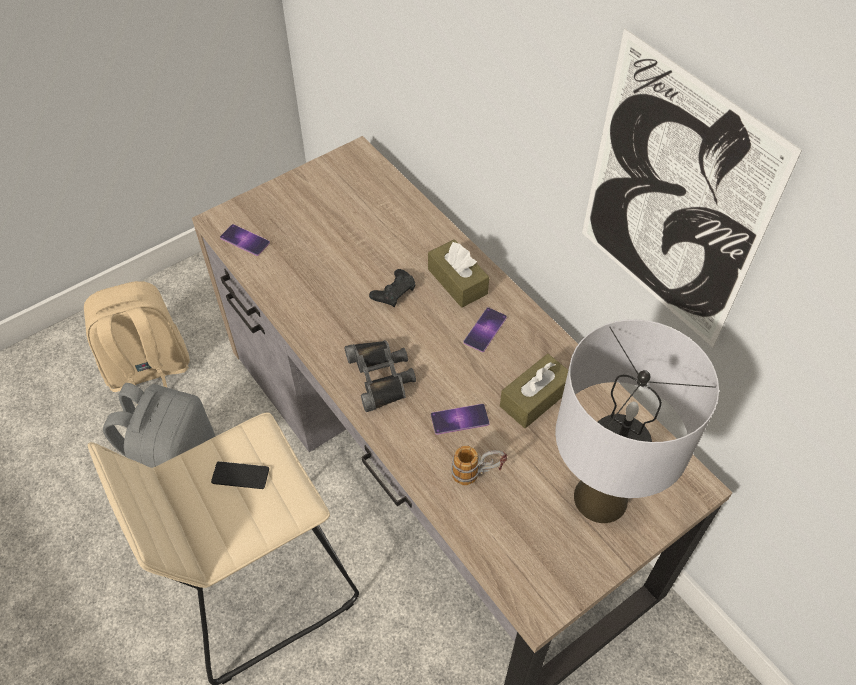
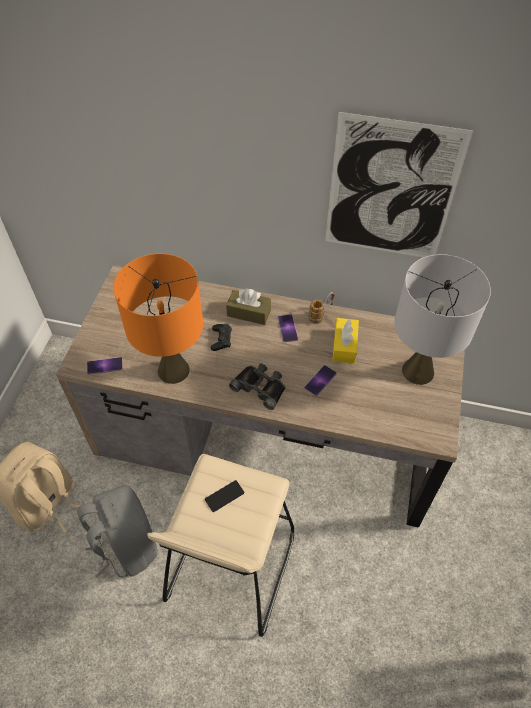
camera: 40 degrees left, 0 degrees up
mug [451,445,507,485] -> mug moved to [308,292,335,324]
brown tissue box [500,354,568,428] -> yellow tissue box [332,318,359,363]
none -> orange table lamp [113,253,203,384]

